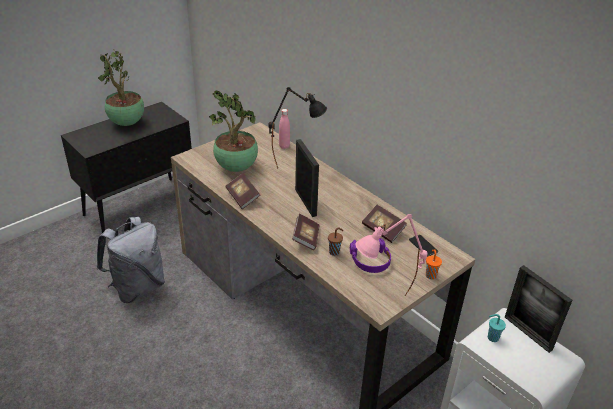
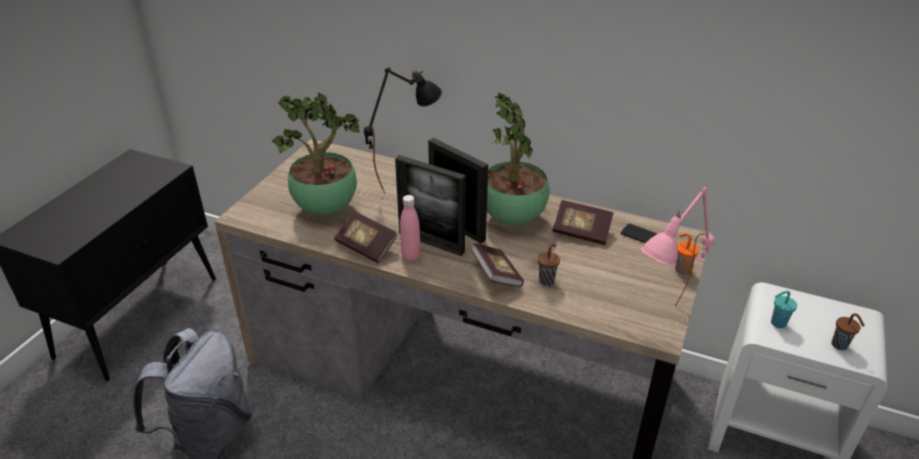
camera: 25 degrees left, 0 degrees up
potted plant [98,49,144,126] -> potted plant moved to [487,93,550,226]
pink bottle [279,109,290,149] -> pink bottle moved to [400,195,421,262]
purple headphones [350,238,391,273] -> none
picture frame [505,265,572,353] -> picture frame moved to [395,155,466,256]
none -> brown cup [831,313,865,350]

